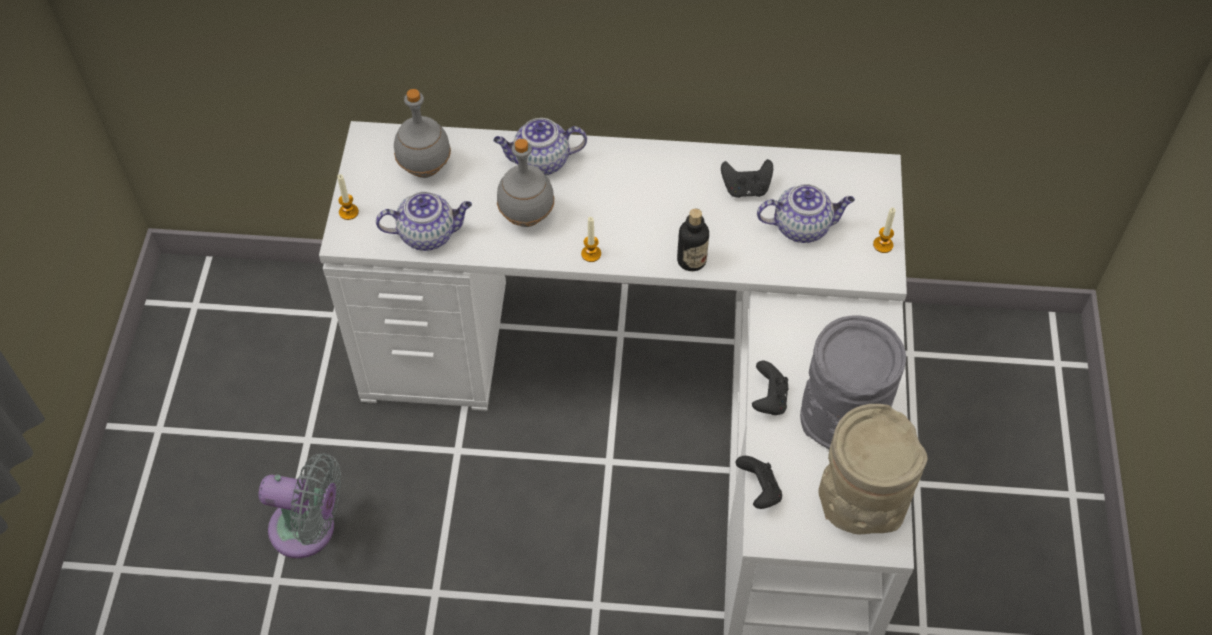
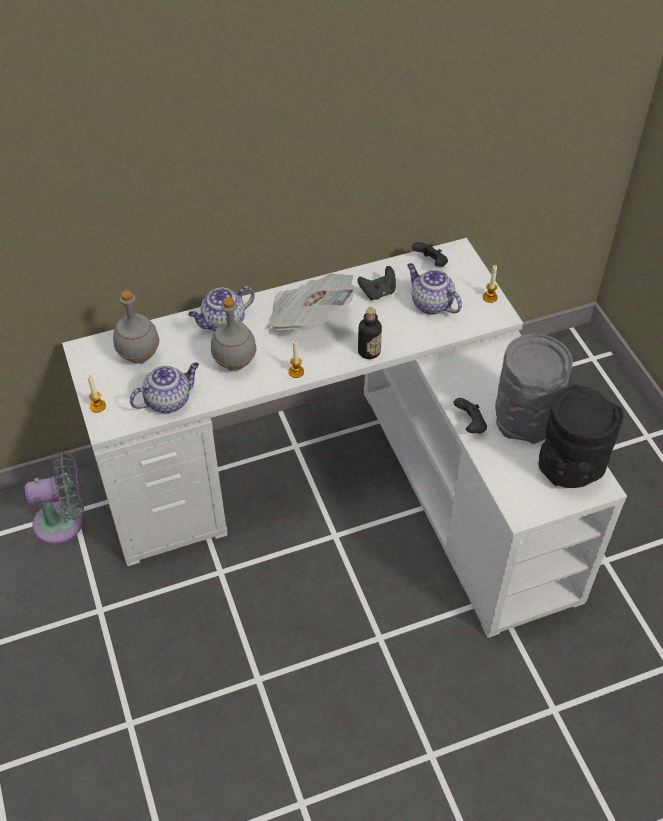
camera: 25 degrees left, 5 degrees down
grey fan [259,453,341,558] -> grey fan moved to [25,452,84,545]
black game controller [735,456,782,509] -> black game controller moved to [412,242,448,267]
teapot [757,184,855,243] -> teapot turned 105 degrees counterclockwise [407,263,462,315]
beige vase [819,404,927,534] -> black vase [538,384,623,488]
none -> newspaper [267,274,355,330]

